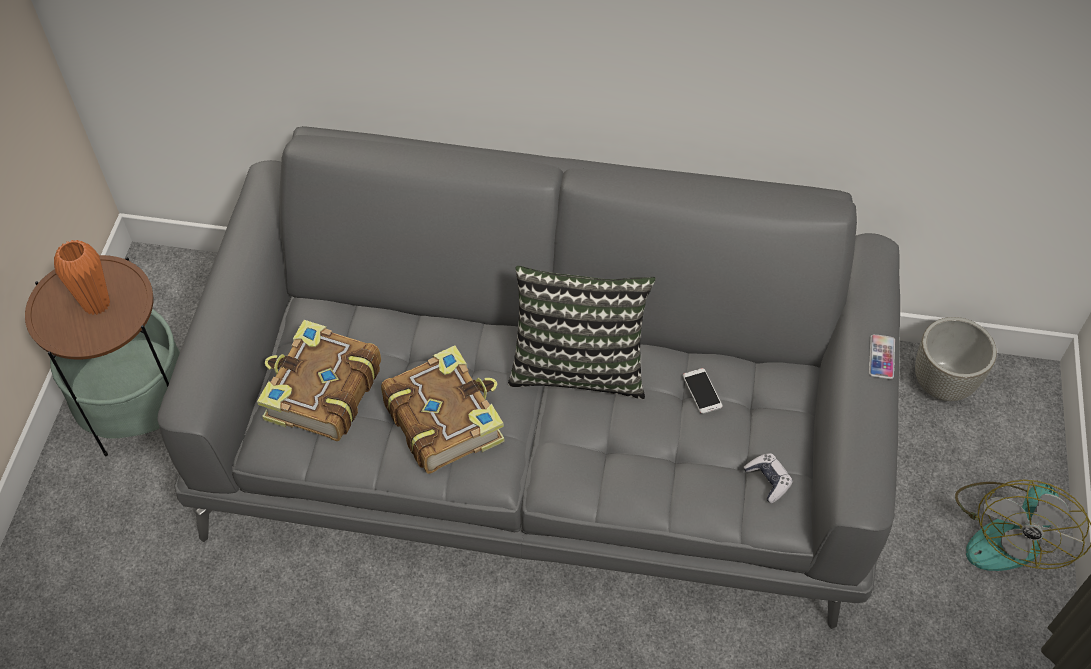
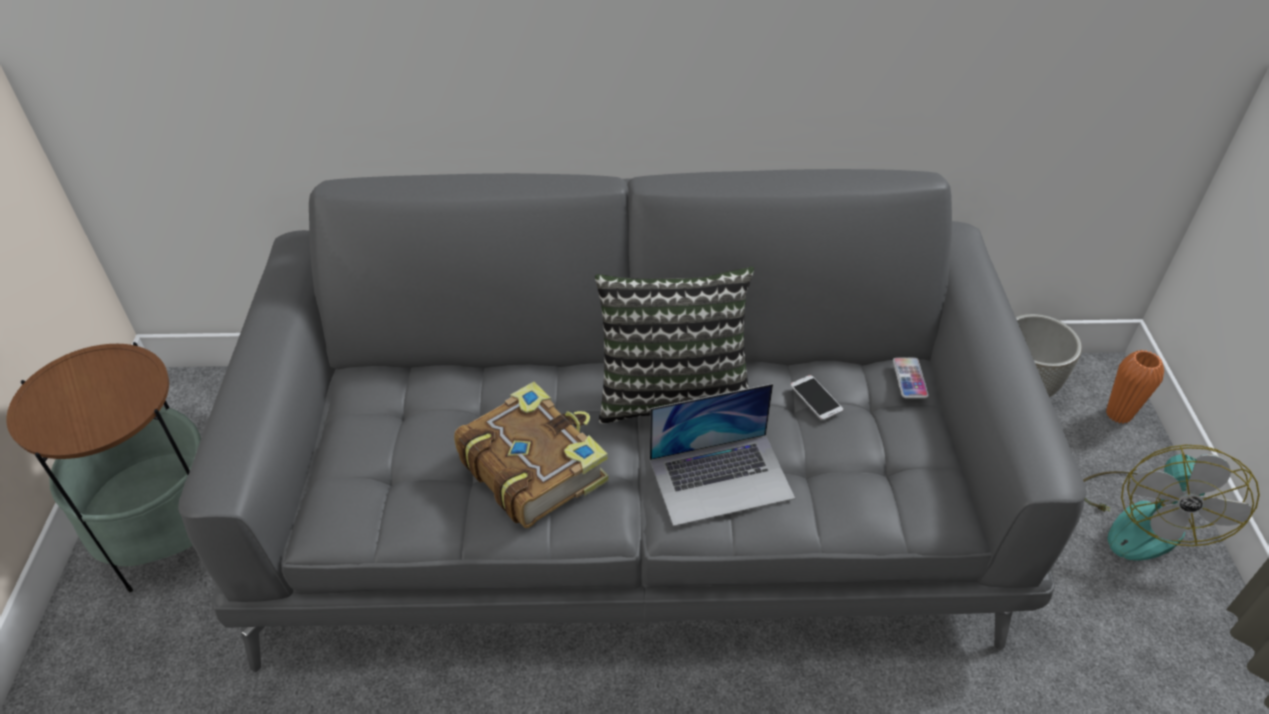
camera: 10 degrees left, 10 degrees down
orange vase [54,240,110,315] -> orange vase moved to [1106,350,1164,424]
book [257,320,381,441] -> none
game controller [743,453,793,503] -> none
phone [869,334,895,379] -> phone moved to [893,358,929,398]
none -> laptop [650,384,795,526]

